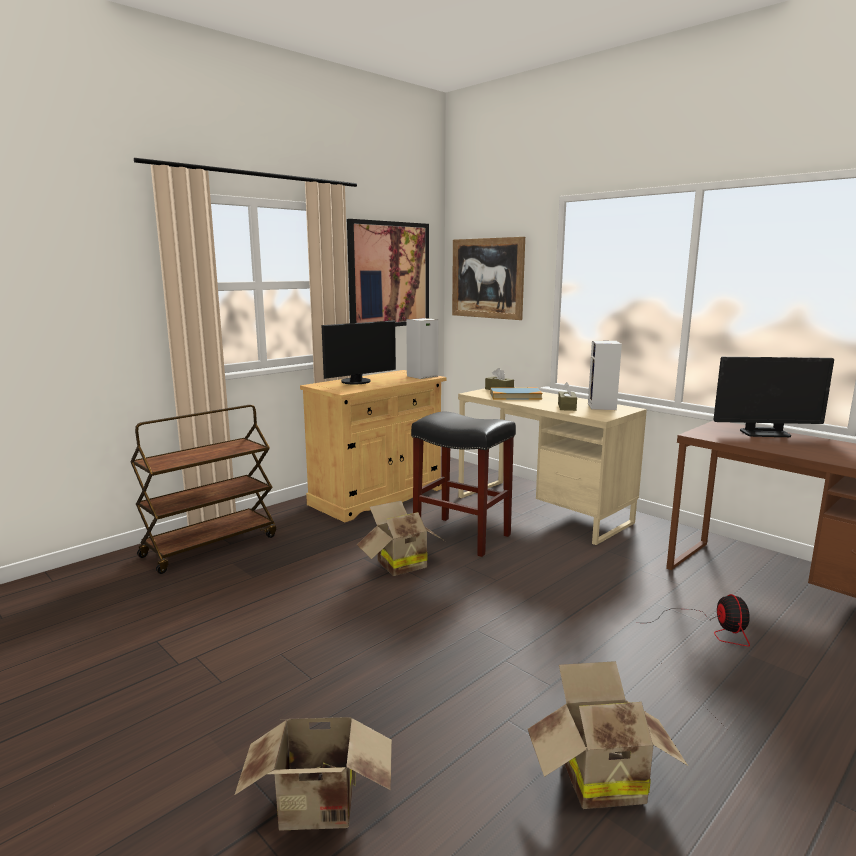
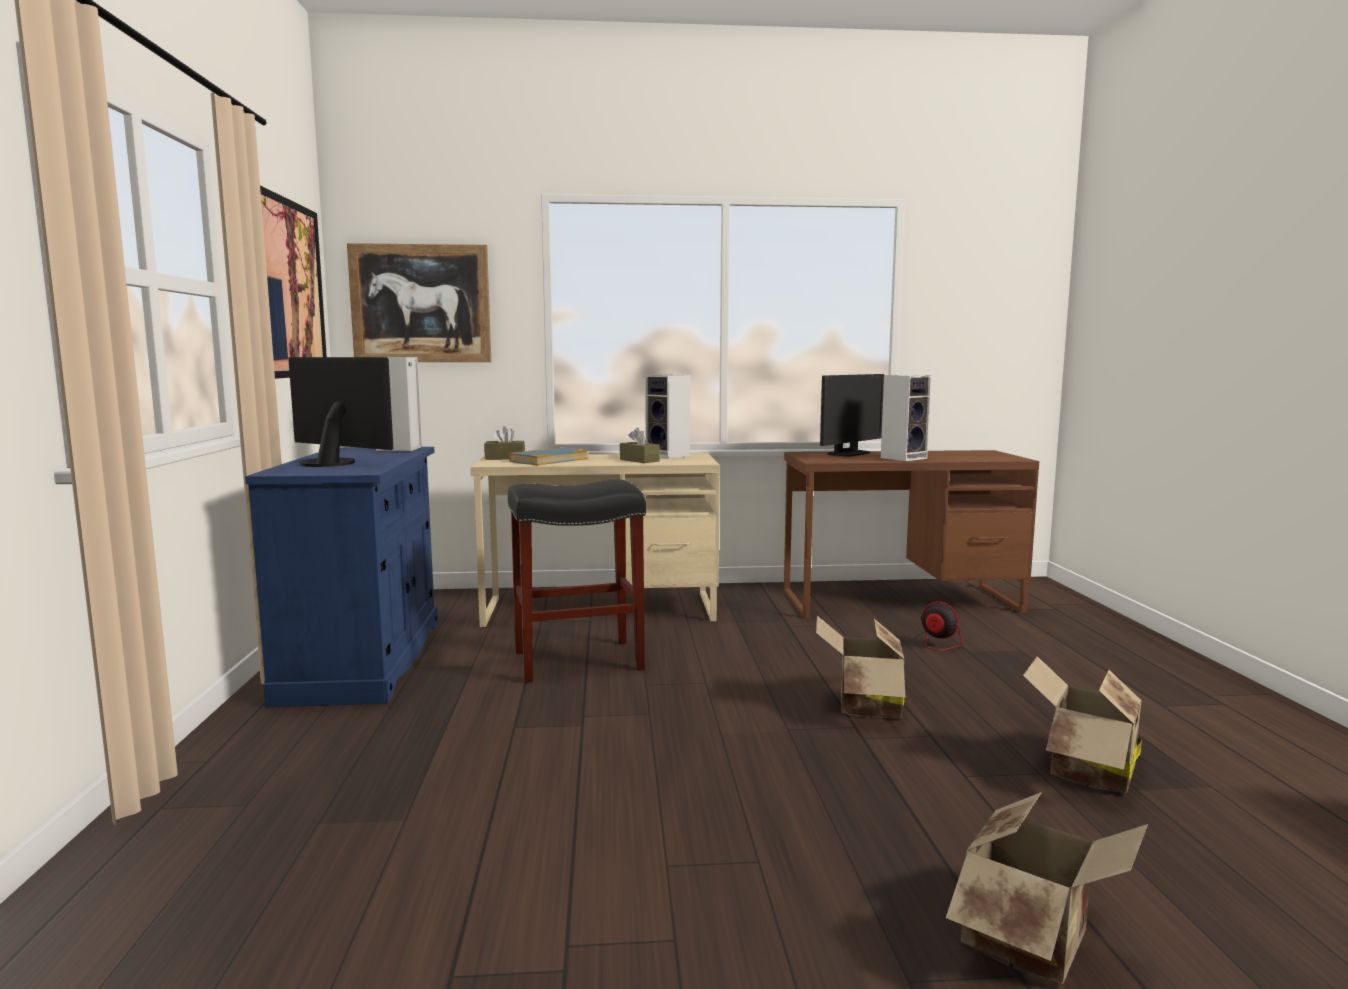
camera: 50 degrees left, 5 degrees down
brown cart [130,405,276,574] -> none
beige cabinet [300,370,446,522] -> blue cabinet [245,447,438,707]
monitor [322,320,396,384] -> monitor turned 60 degrees counterclockwise [288,357,393,467]
cardboard box [357,501,445,576] -> cardboard box moved to [816,616,906,718]
none -> speaker [881,375,931,461]

